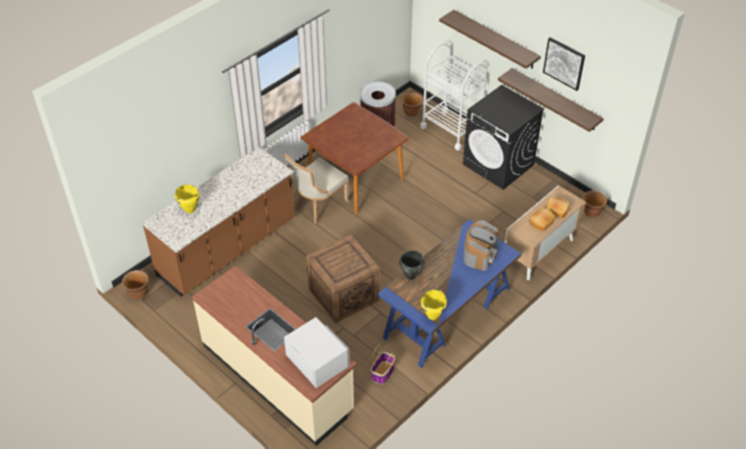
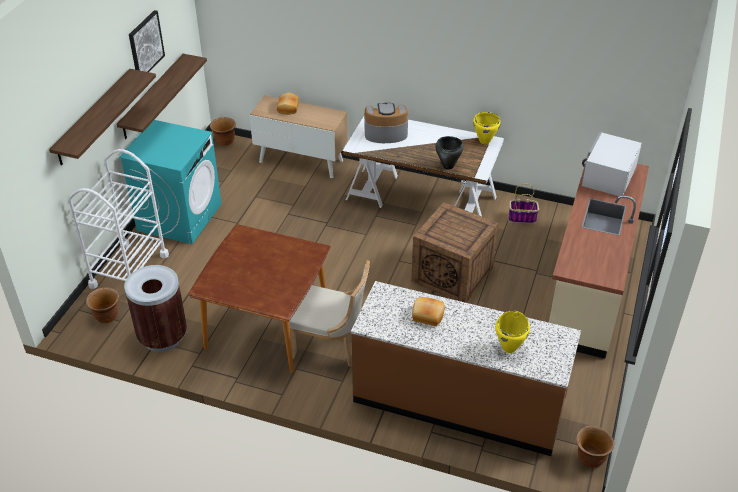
camera: 115 degrees left, 5 degrees down
blue desk [378,219,522,368] -> white desk [342,117,504,216]
black washing machine [463,85,544,190] -> turquoise washing machine [119,120,222,244]
bread [529,209,555,231] -> bread moved to [412,297,444,326]

